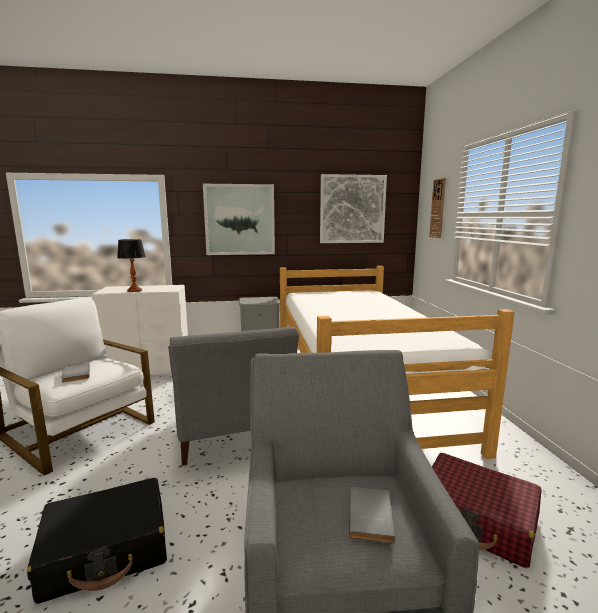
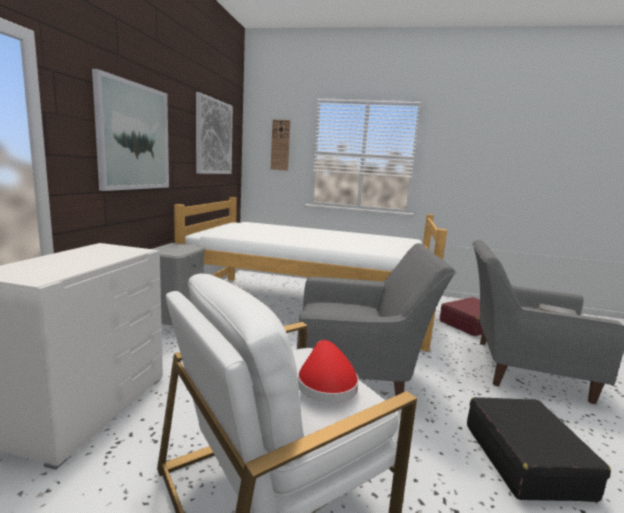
camera: 70 degrees left, 0 degrees up
grey book [61,363,90,383] -> red hat [298,340,359,403]
table lamp [117,239,146,292] -> none

